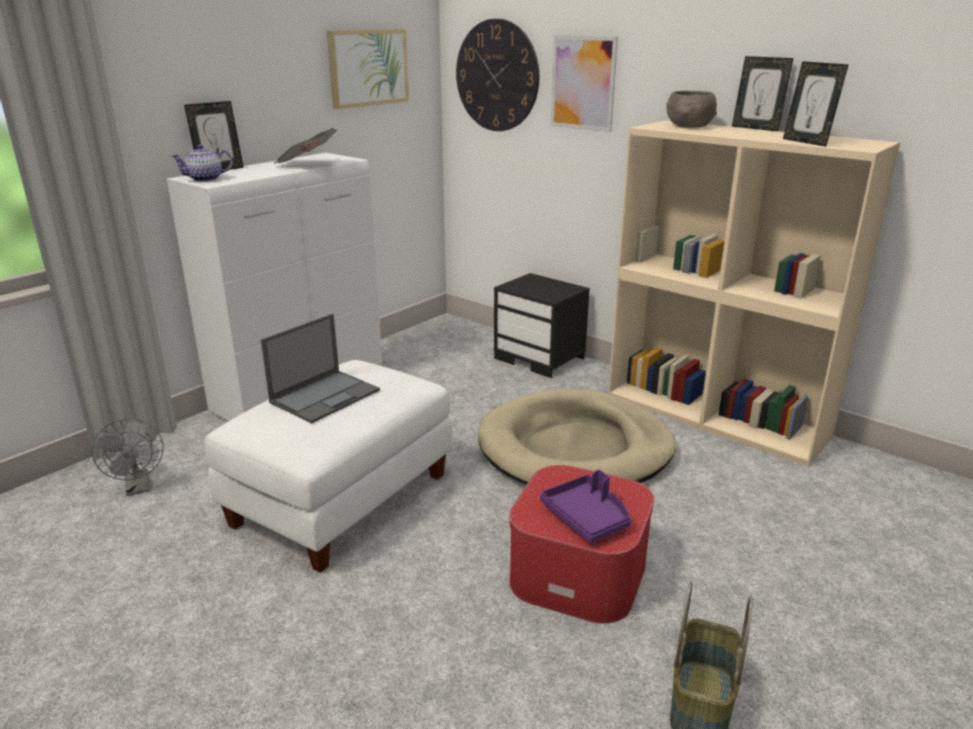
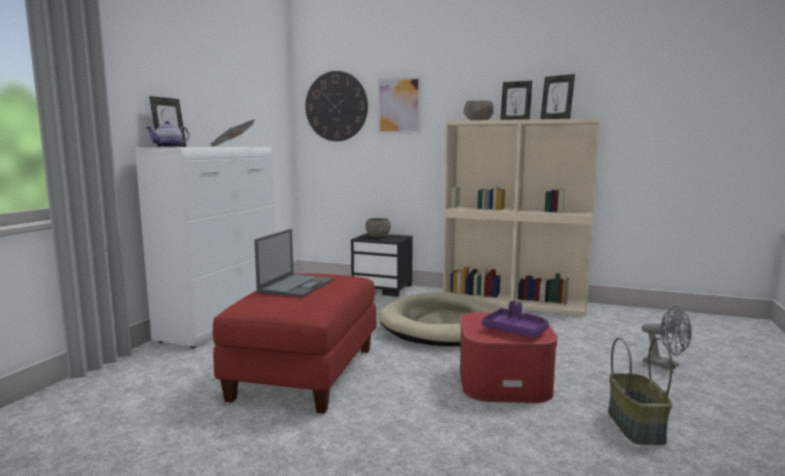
camera: 20 degrees left, 15 degrees down
grey fan [91,418,164,496] -> grey fan moved to [642,306,692,370]
white ottoman [204,360,453,573] -> red ottoman [213,273,376,414]
picture [327,29,409,109] -> none
none -> grey bowl [365,218,391,238]

